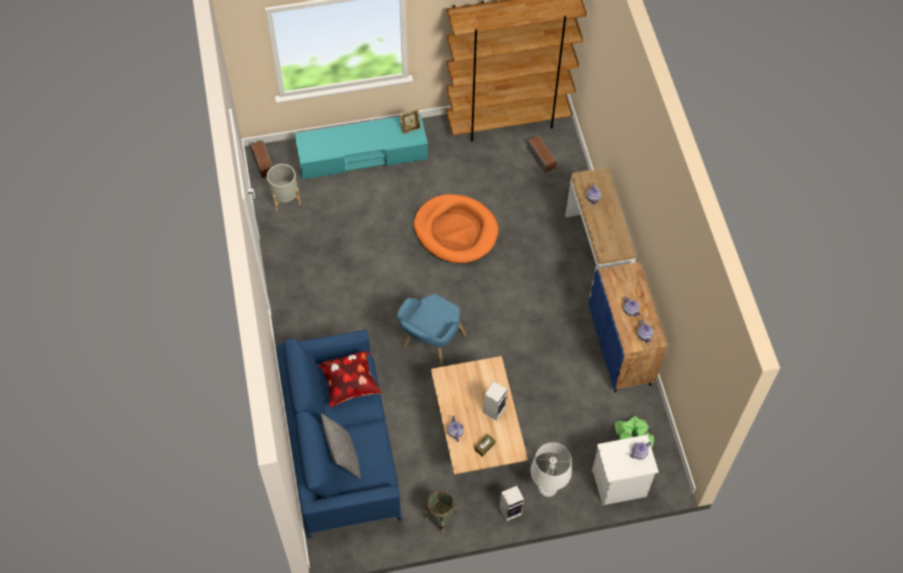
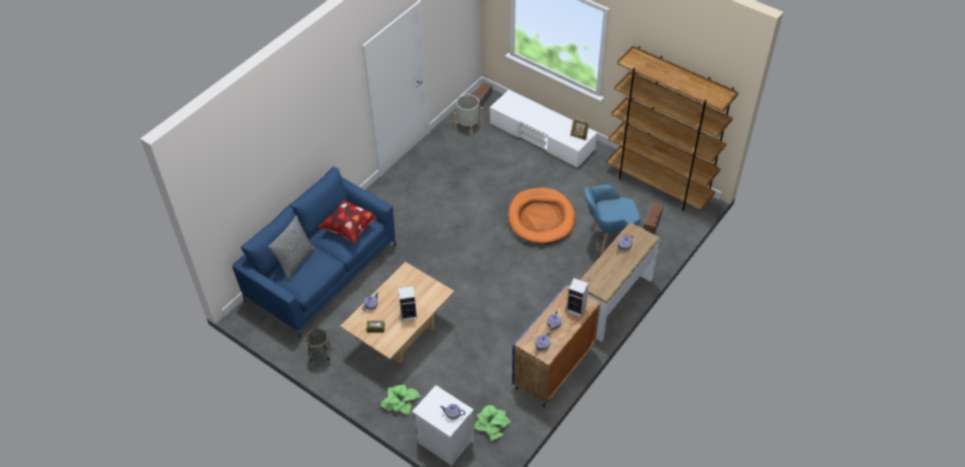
camera: 50 degrees right, 10 degrees down
turquoise tv stand [294,113,428,179] -> white tv stand [490,90,597,167]
blue armchair [397,294,466,367] -> blue armchair moved to [584,184,640,256]
speaker [499,486,524,521] -> speaker moved to [566,278,589,317]
white table lamp [530,443,572,497] -> potted plant [380,385,420,415]

